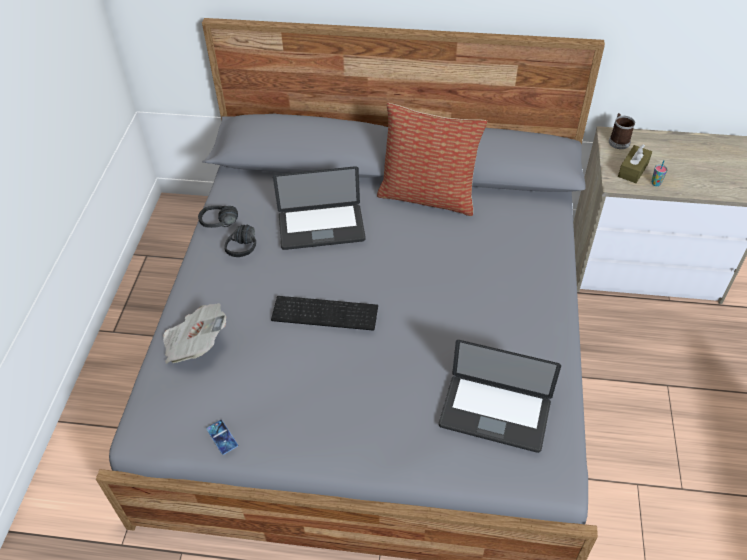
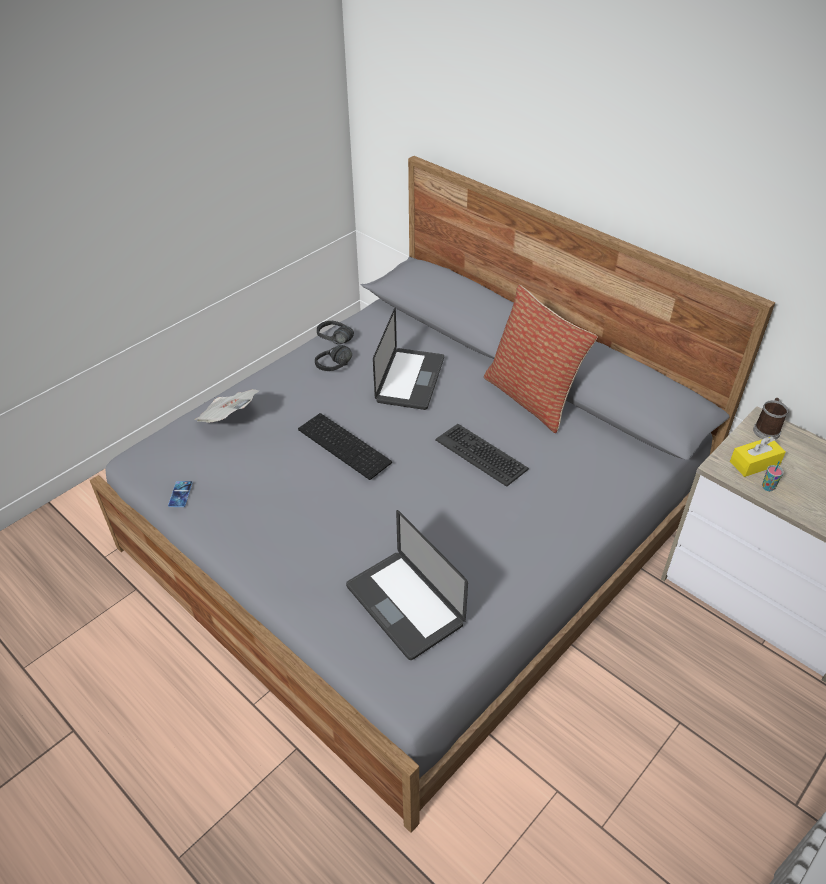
camera: 35 degrees right, 5 degrees down
laptop [273,166,366,250] -> laptop turned 105 degrees counterclockwise [373,308,444,410]
brown tissue box [618,144,652,183] -> yellow tissue box [730,437,786,477]
none -> keyboard [435,424,529,487]

